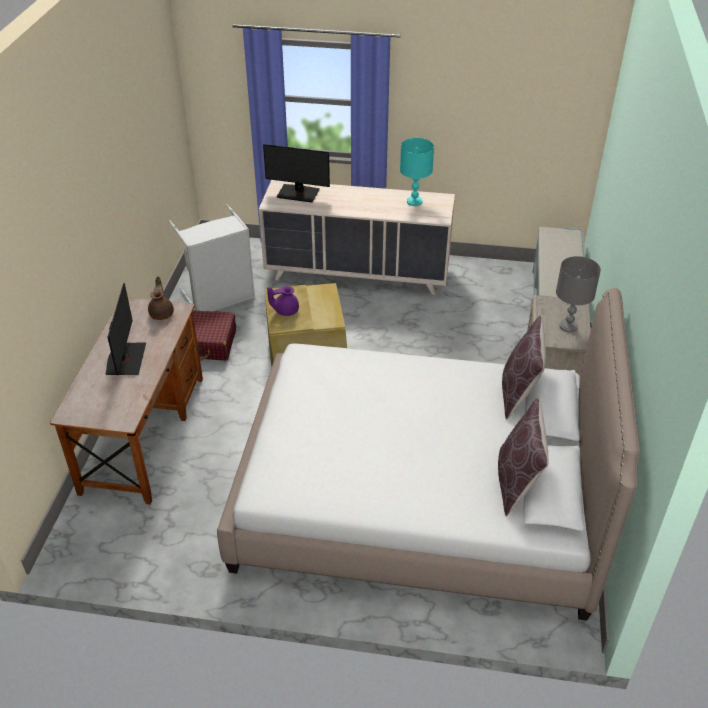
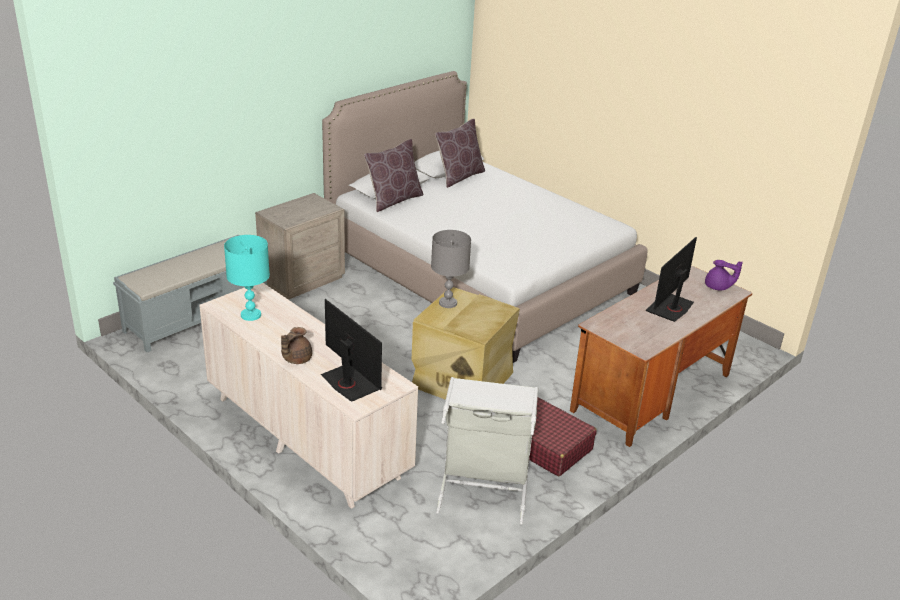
camera: 145 degrees left, 10 degrees down
brown teapot [148,276,174,320] -> brown teapot moved to [281,327,312,364]
purple teapot [267,286,299,316] -> purple teapot moved to [705,260,743,290]
grey table lamp [556,256,601,332] -> grey table lamp moved to [431,230,471,308]

